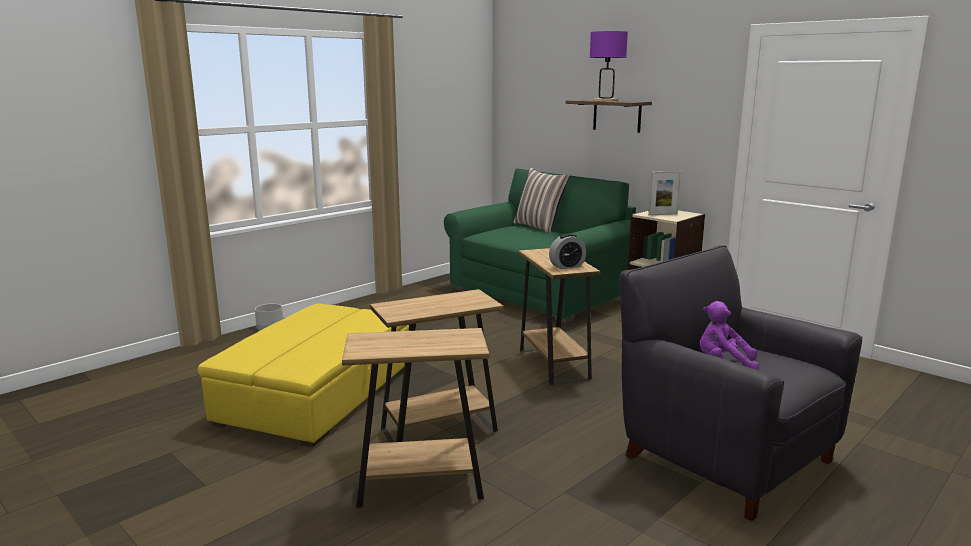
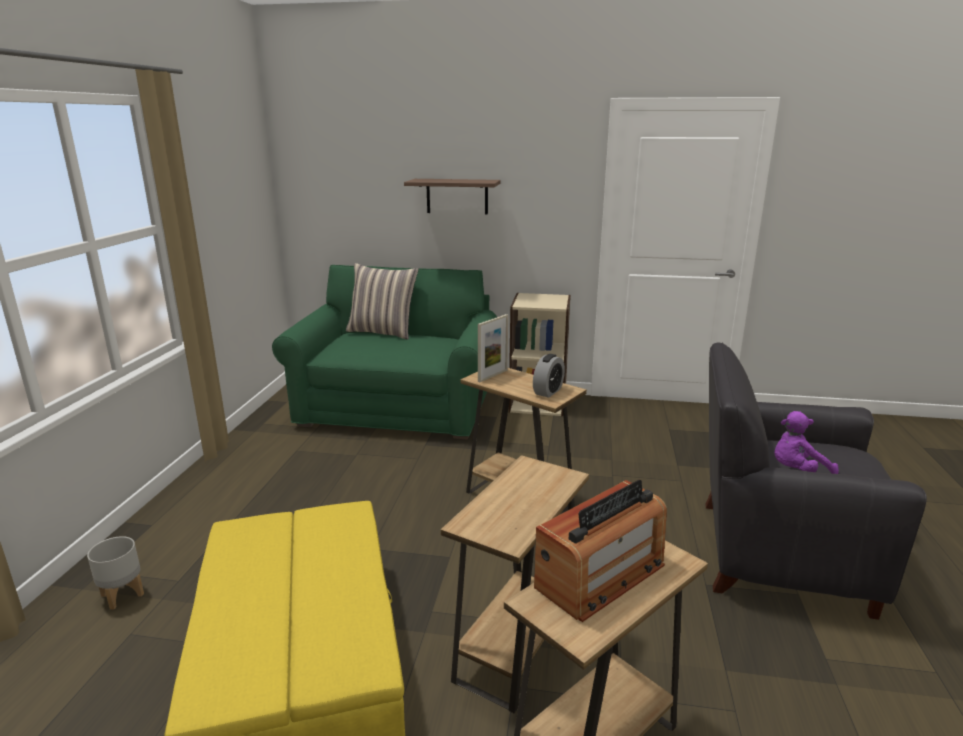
camera: 35 degrees left, 5 degrees up
purple table lamp [590,31,628,101] -> none
picture frame [648,171,681,216] -> picture frame moved to [478,314,508,382]
none -> radio [534,480,667,622]

